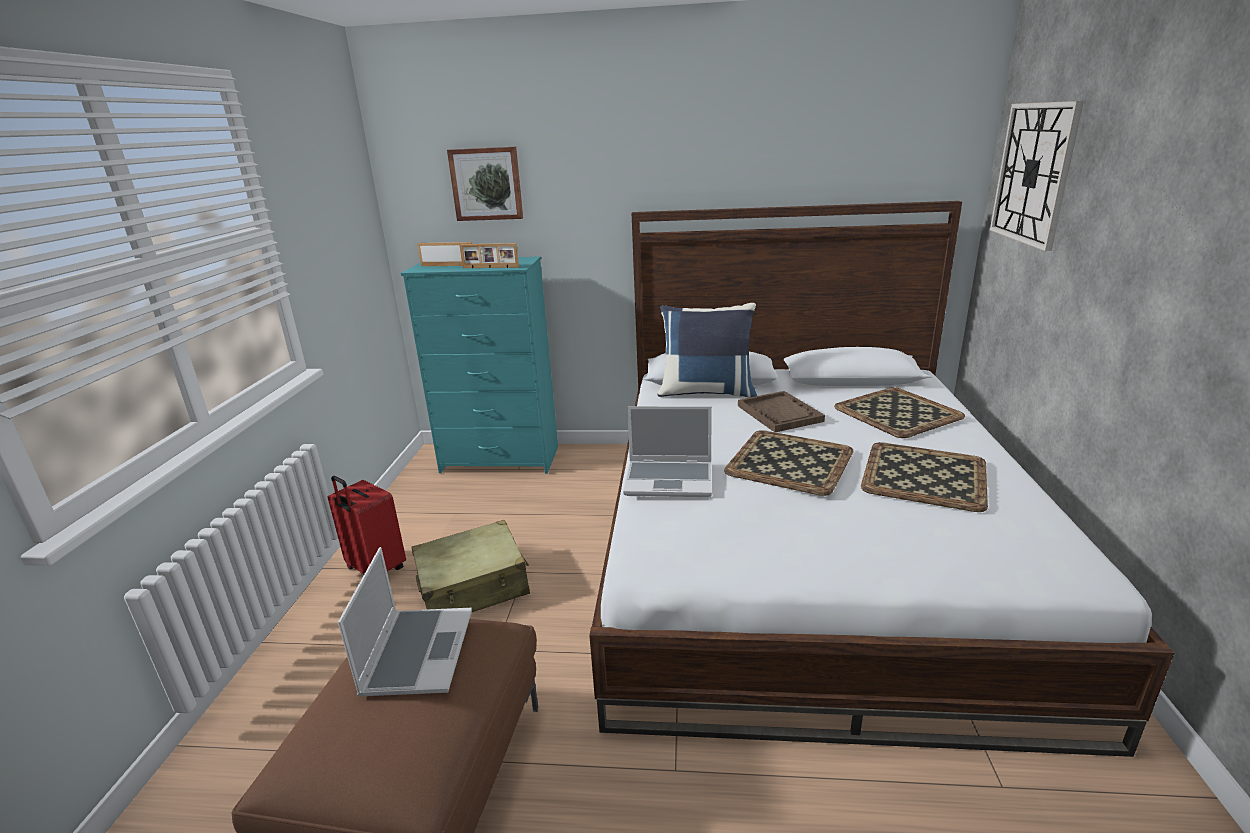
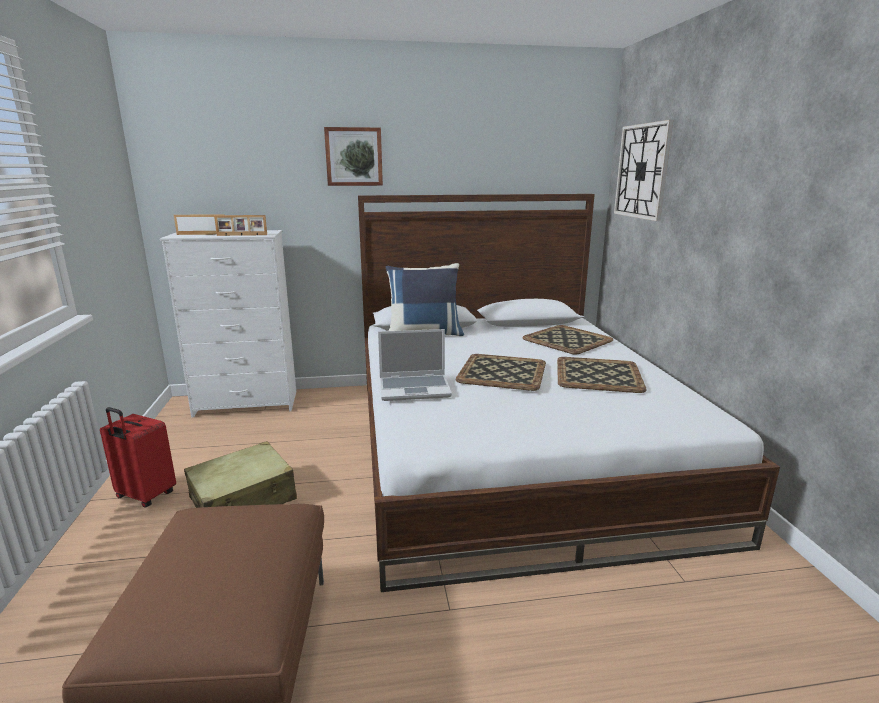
camera: 15 degrees left, 5 degrees down
laptop [338,547,472,697] -> none
turquoise dresser [401,256,558,474] -> white dresser [160,230,296,418]
picture [447,147,523,221] -> picture moved to [324,127,383,186]
brown tray [738,391,825,432] -> none

